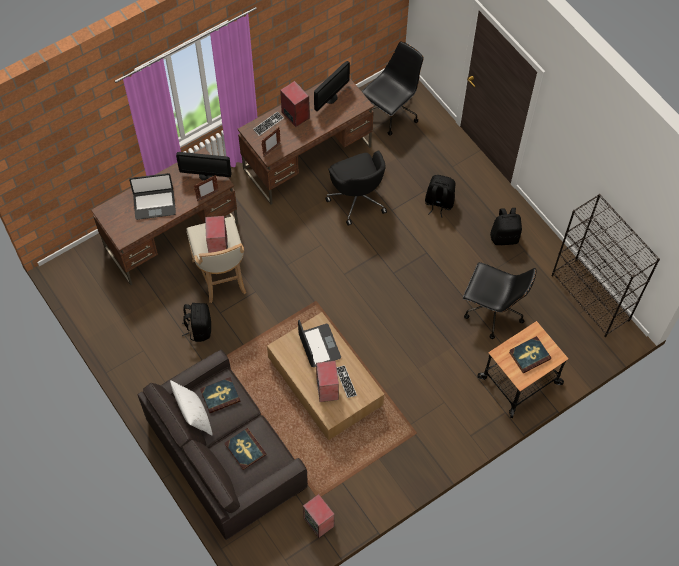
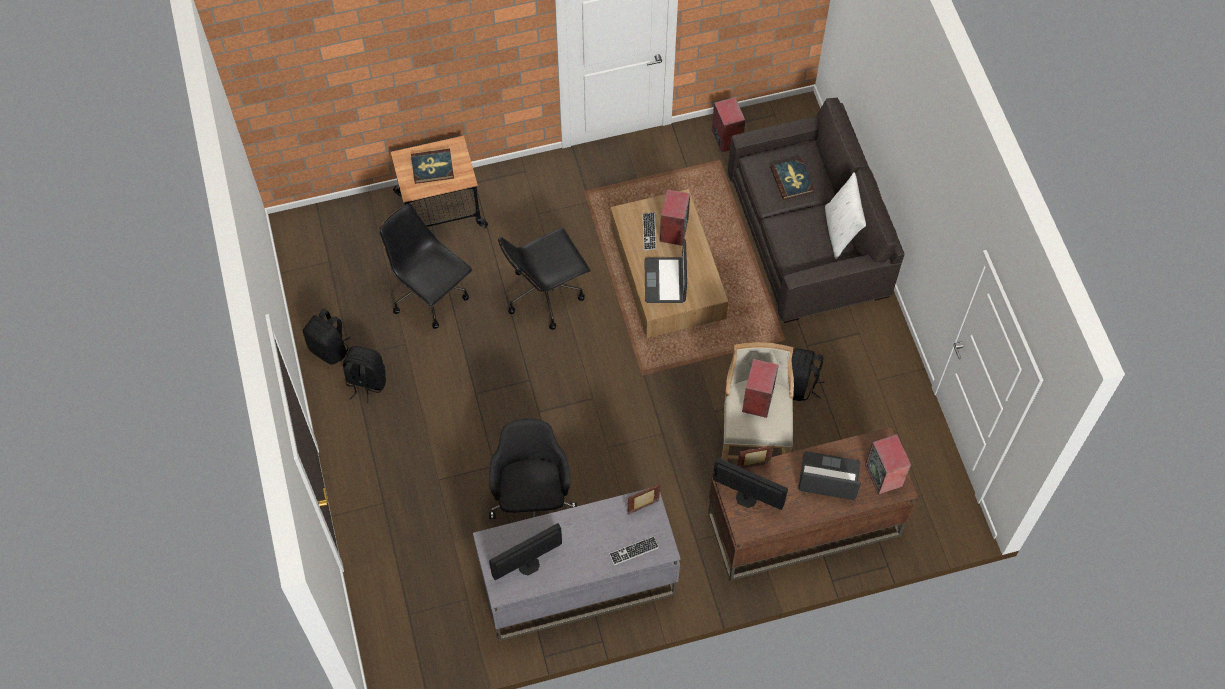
camera: 160 degrees left, 0 degrees up
book [200,377,240,413] -> none
brown desk [238,79,374,204] -> grey desk [473,488,681,641]
speaker [280,81,310,127] -> speaker moved to [865,434,911,495]
black office chair [361,41,423,135] -> black office chair moved to [498,228,591,330]
black backpack [425,175,456,218] -> black backpack moved to [303,309,351,365]
black bookcase [552,194,660,337] -> none

